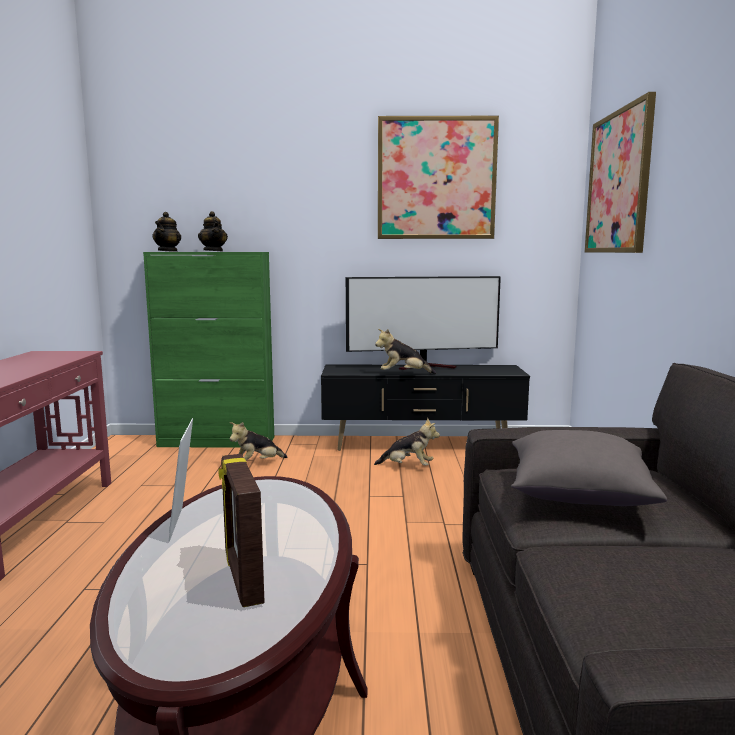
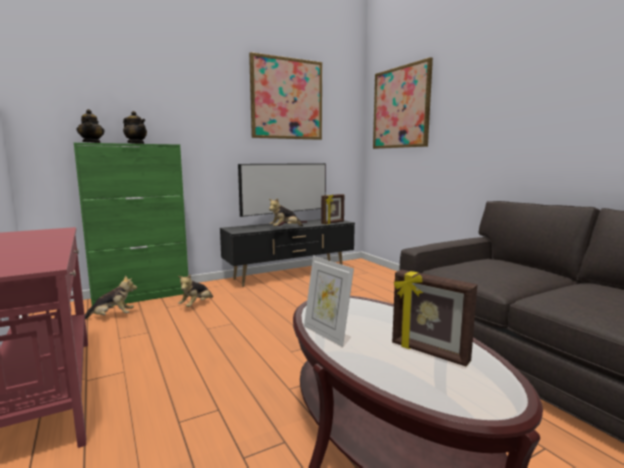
camera: 30 degrees left, 0 degrees up
plush toy [374,418,440,466] -> plush toy moved to [85,275,137,319]
grey pillow [511,430,667,506] -> none
none -> picture frame [321,194,344,224]

